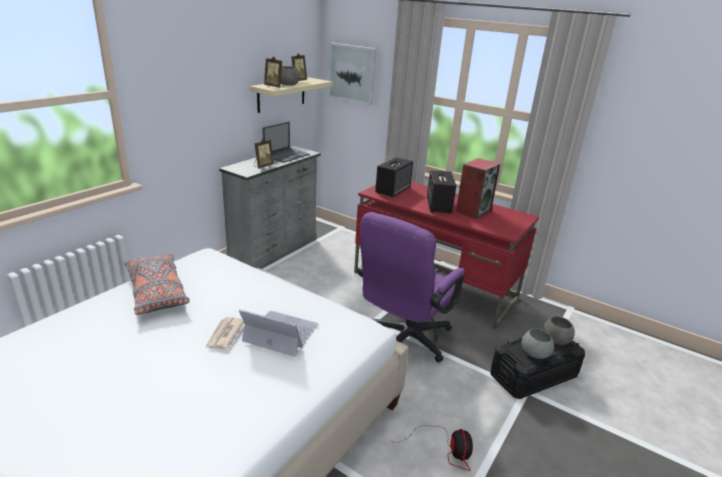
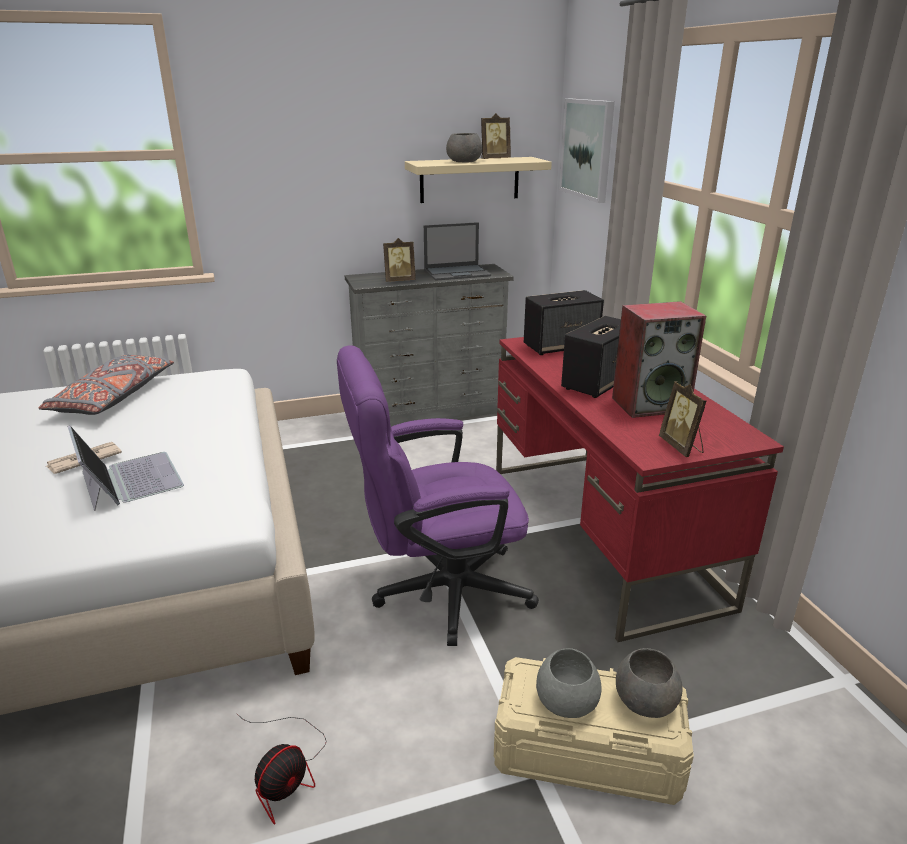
camera: 40 degrees right, 0 degrees up
picture frame [264,56,284,88] -> picture frame moved to [659,381,706,457]
black storage box [490,338,585,399] -> beige storage box [494,657,694,805]

